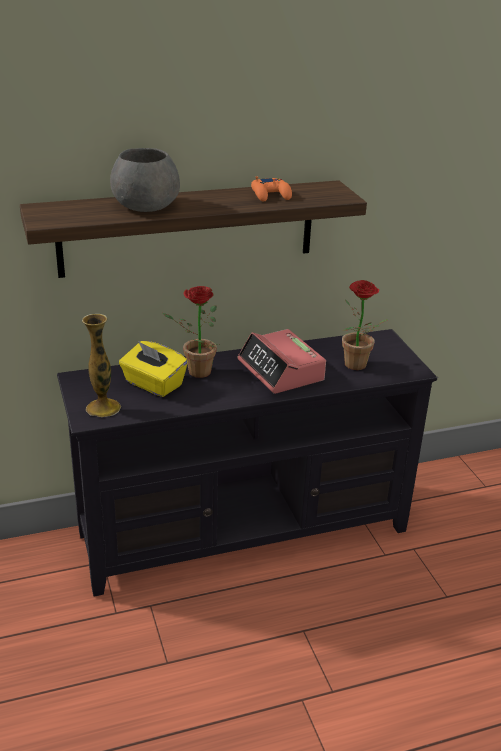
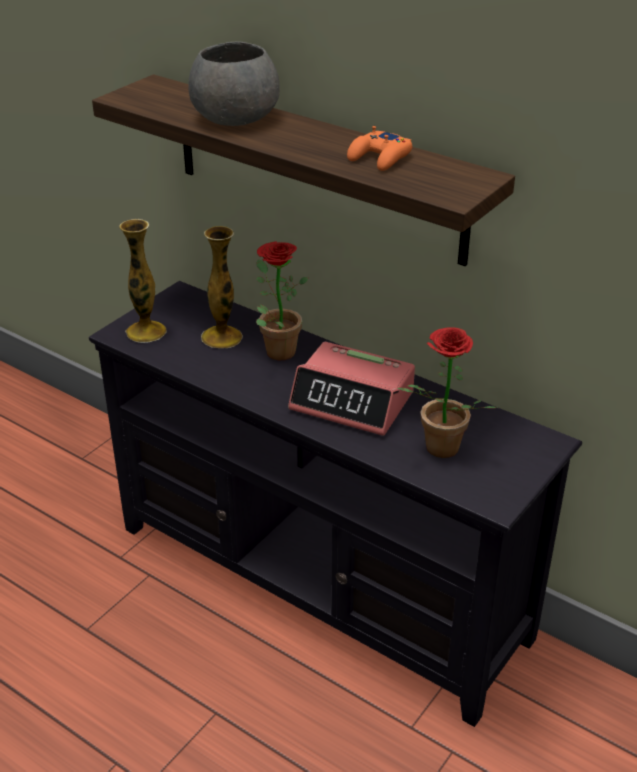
camera: 55 degrees right, 5 degrees up
yellow tissue box [119,341,188,397] -> vase [201,226,243,348]
alarm clock [237,329,326,394] -> alarm clock turned 90 degrees counterclockwise [288,342,415,436]

